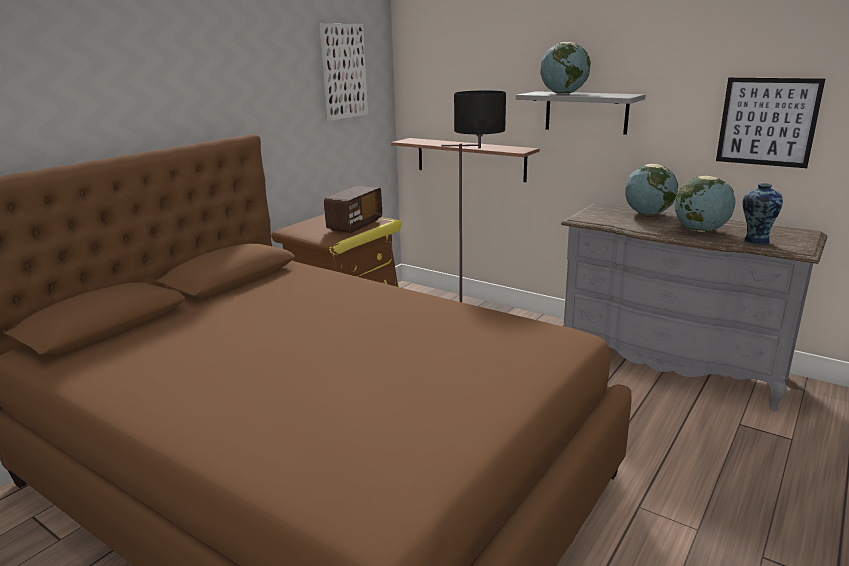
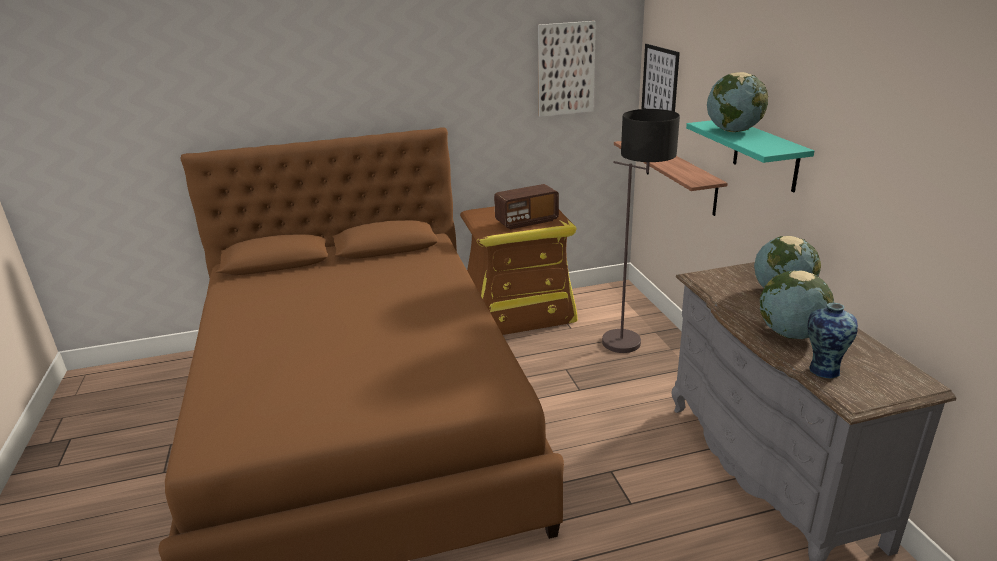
camera: 40 degrees right, 5 degrees up
grey shelf [516,91,646,135] -> turquoise shelf [686,120,814,193]
picture [716,77,825,168] -> picture moved to [641,44,680,112]

